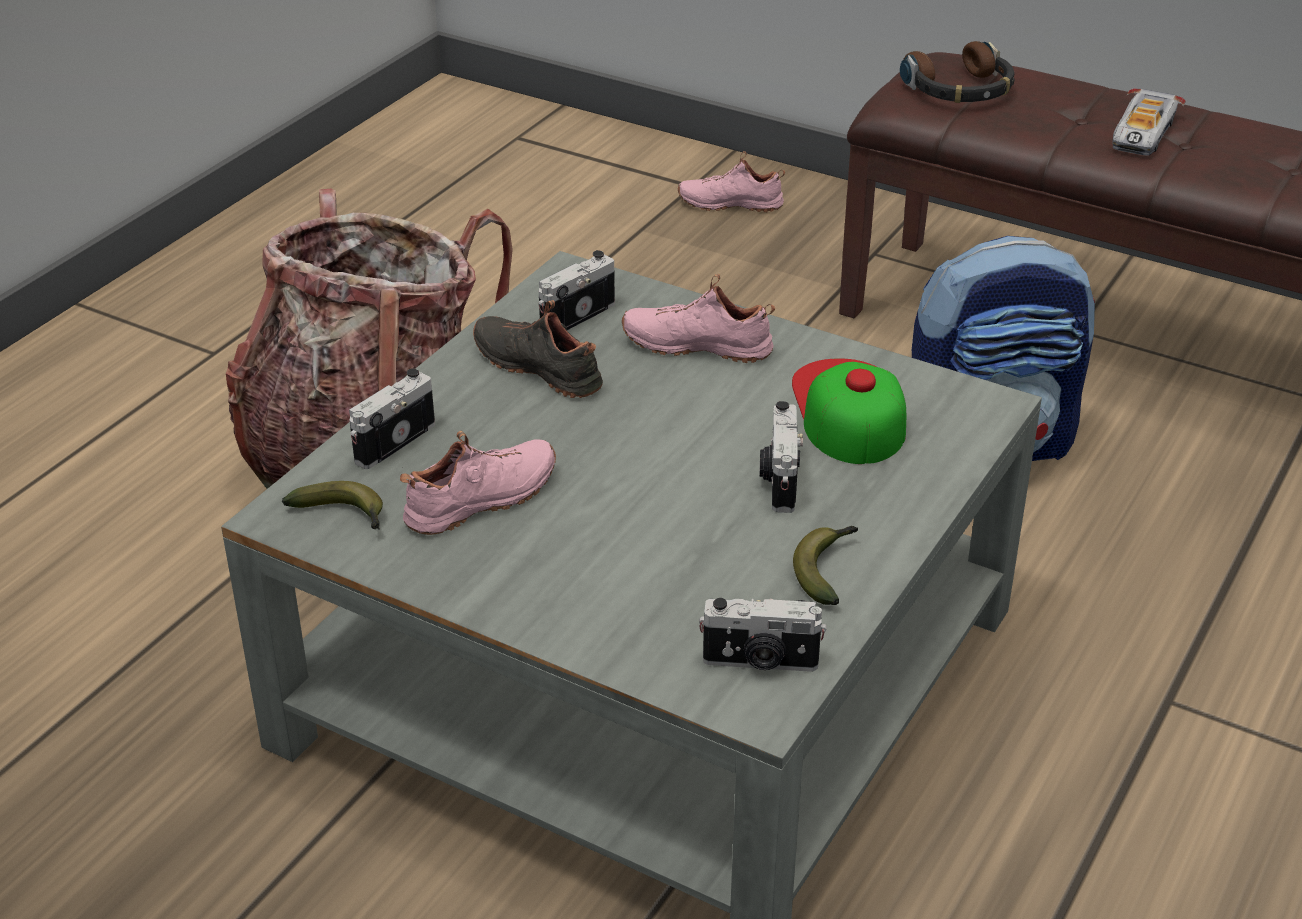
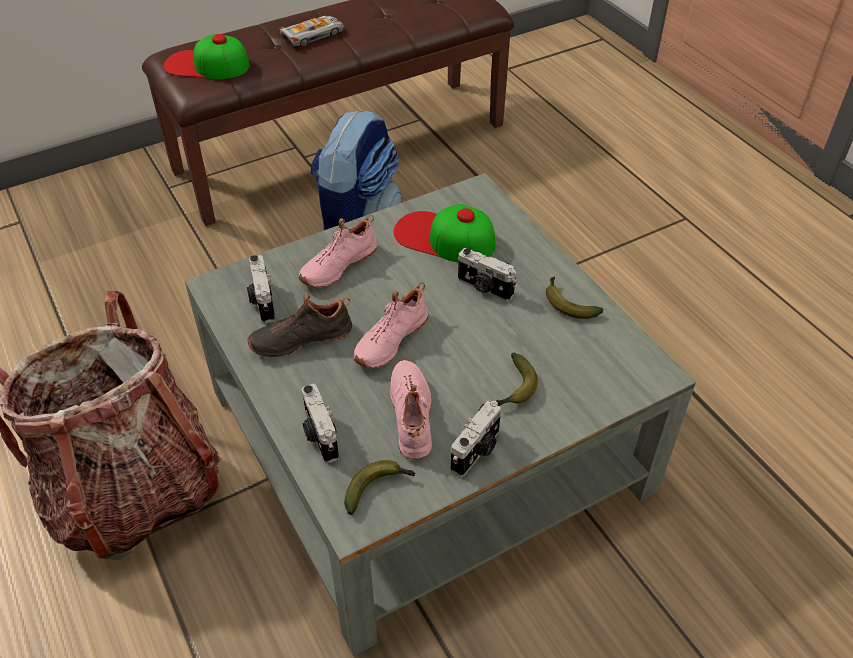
camera: 60 degrees left, 10 degrees up
pink shoe [678,151,785,212] -> pink shoe moved to [354,282,428,369]
camera [699,598,826,672] -> camera moved to [451,401,501,477]
headphones [900,41,1015,103] -> cap [164,34,250,79]
toy car [1112,88,1186,156] -> toy car turned 90 degrees counterclockwise [278,16,344,47]
none -> banana [496,353,538,406]

